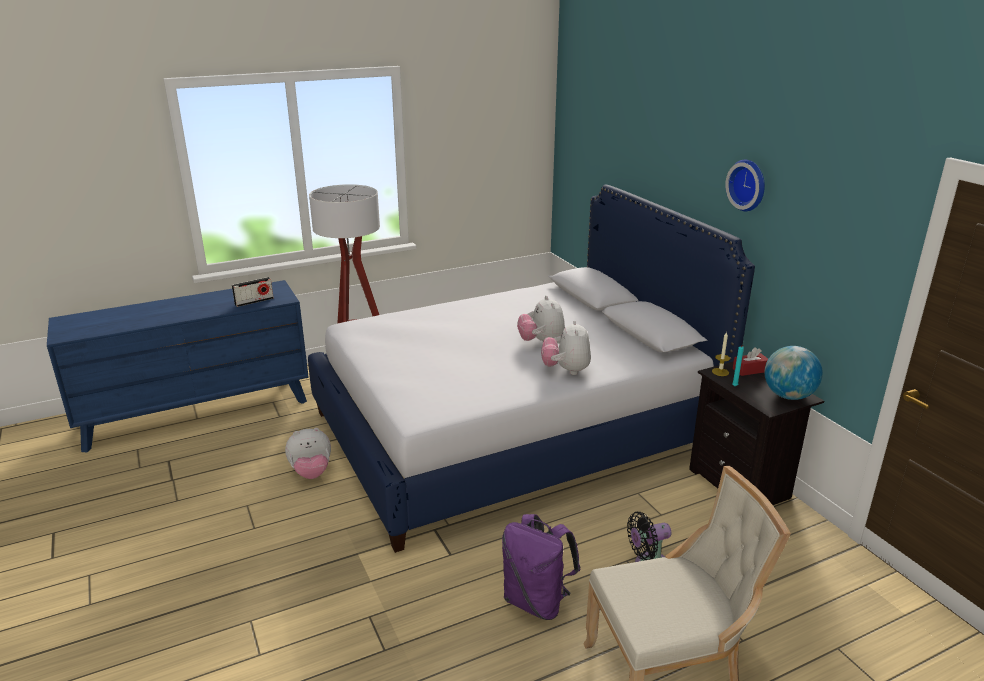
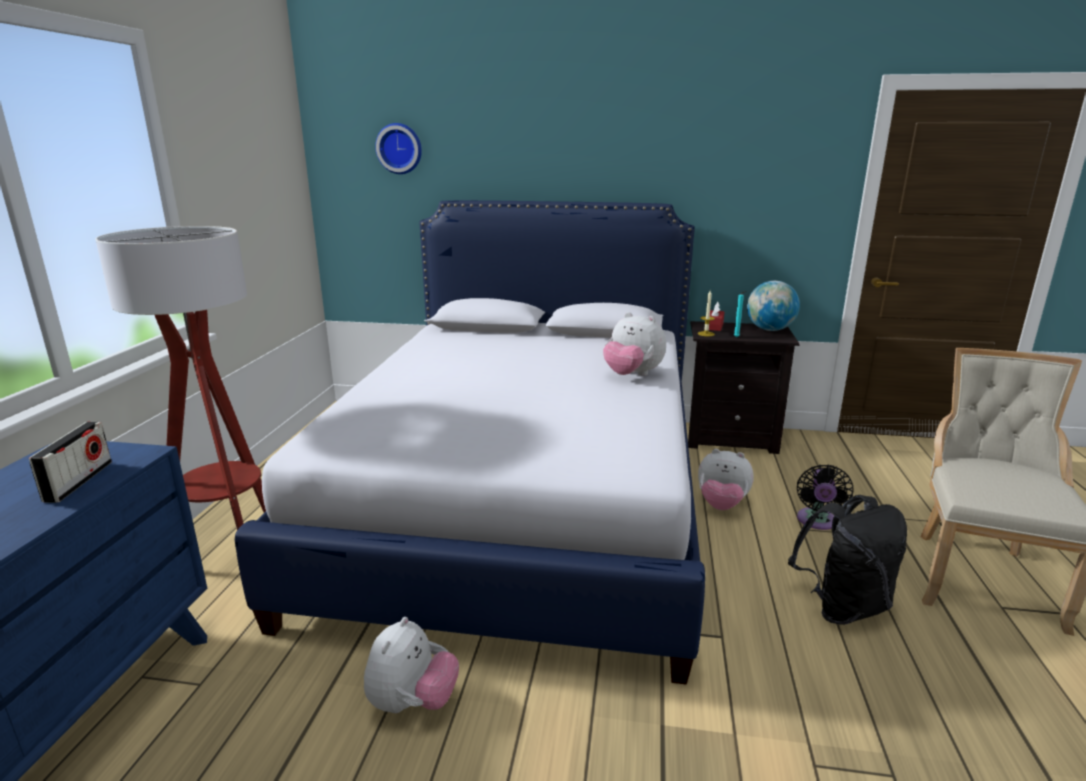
camera: 55 degrees left, 5 degrees down
purple backpack [502,514,580,620] -> black backpack [788,495,907,625]
plush toy [517,295,565,341] -> plush toy moved to [698,449,754,510]
wall clock [725,160,765,211] -> wall clock moved to [375,123,422,174]

